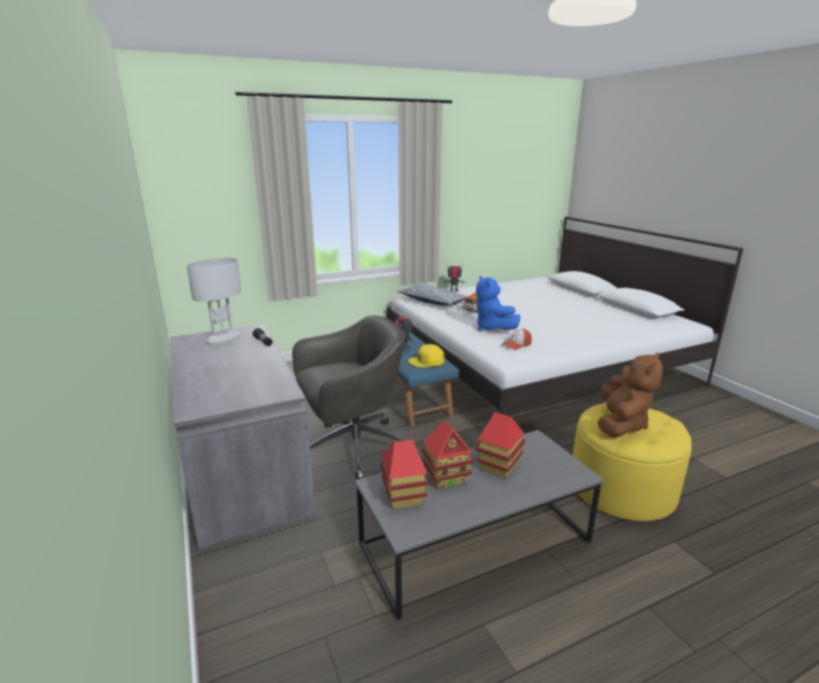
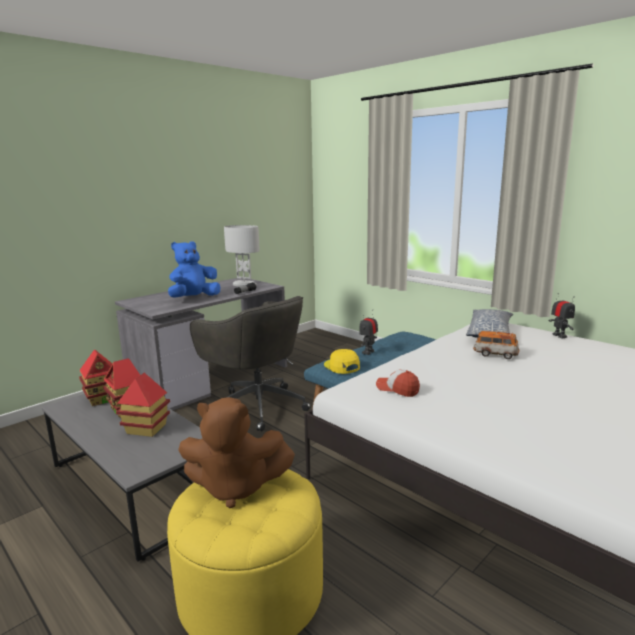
camera: 70 degrees right, 5 degrees down
blue plush toy [476,276,521,331] -> blue plush toy moved to [168,241,220,297]

